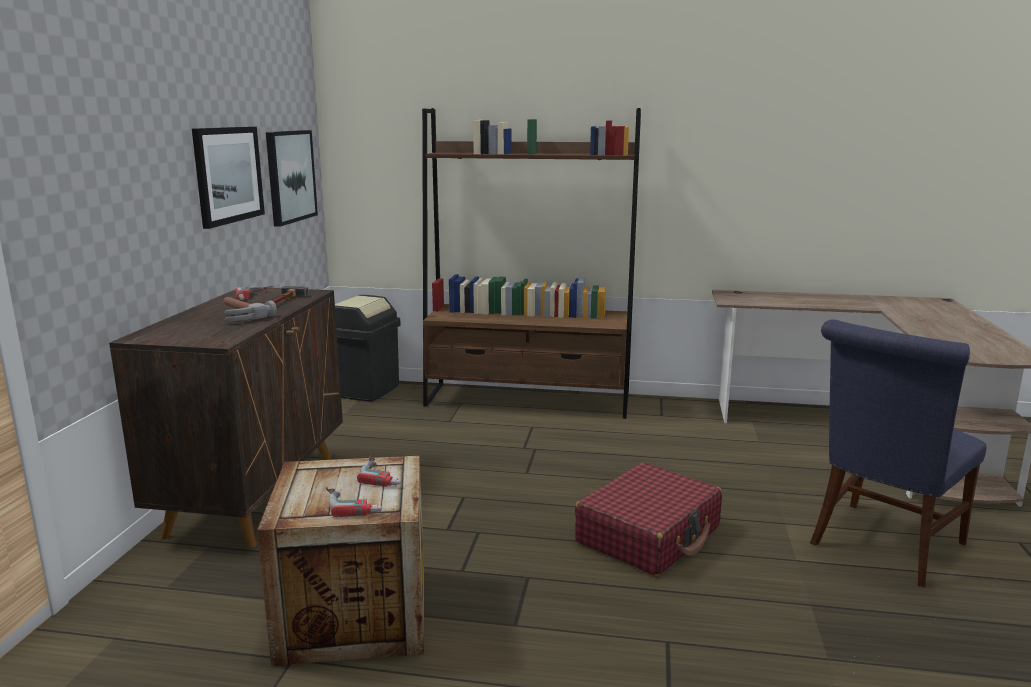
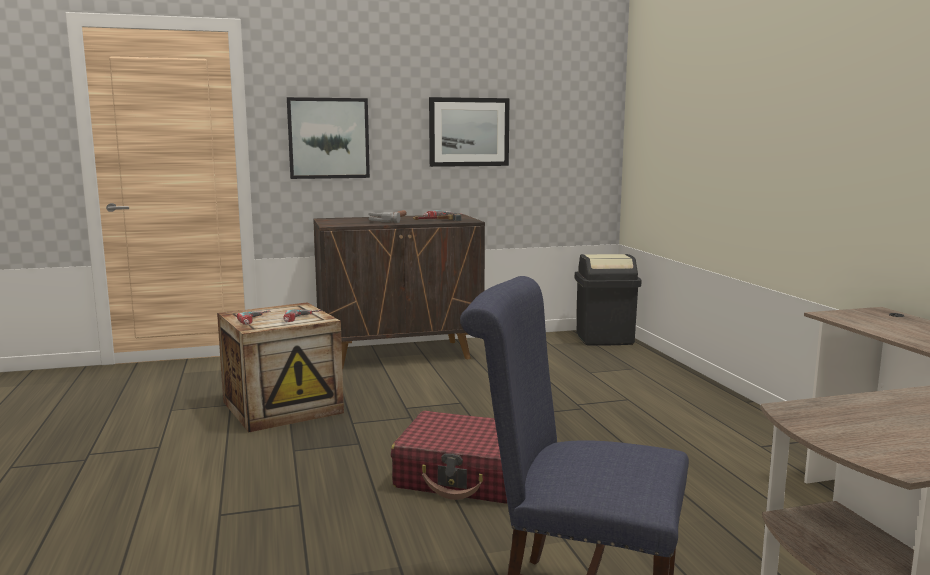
camera: 65 degrees right, 5 degrees down
picture [266,130,318,227] -> picture moved to [287,97,370,179]
brown bookcase [422,108,641,419] -> none

